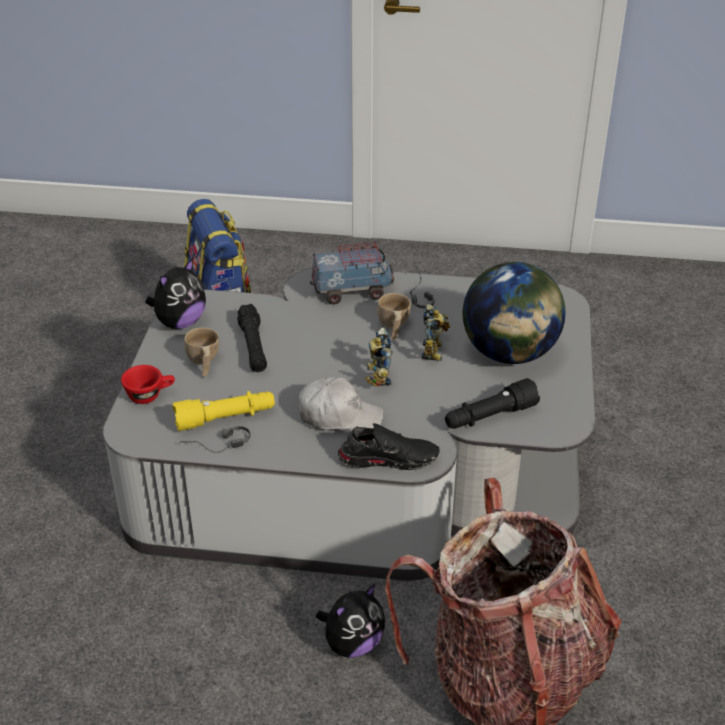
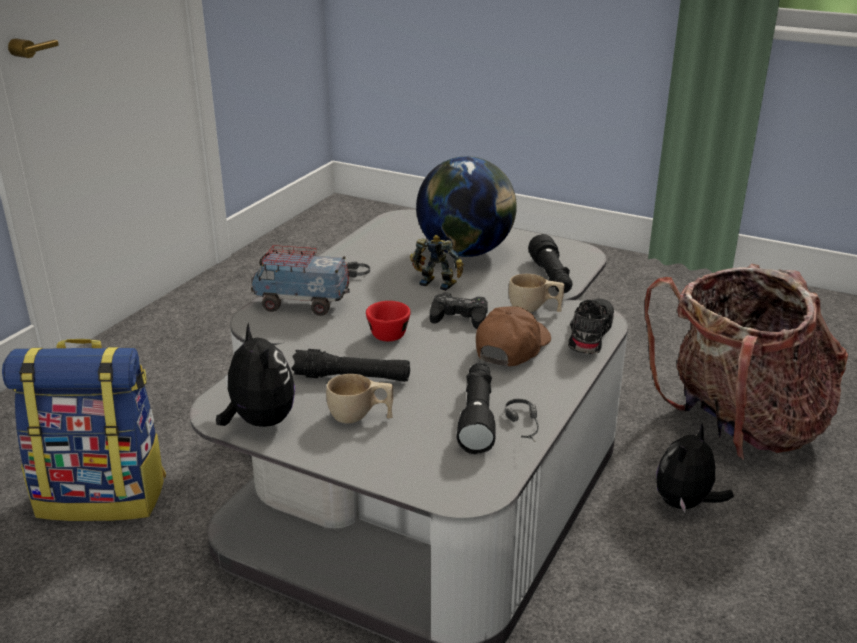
camera: 70 degrees left, 10 degrees down
red cup [121,365,175,404] -> red cup moved to [366,301,411,341]
yellow flashlight [173,391,275,431] -> black flashlight [457,363,495,454]
white cap [298,377,384,434] -> brown cap [476,306,551,366]
toy truck [310,242,394,304] -> toy truck turned 90 degrees counterclockwise [251,245,350,316]
plush toy [316,584,385,658] -> plush toy turned 120 degrees counterclockwise [656,424,734,513]
toy robot [365,327,393,387] -> black game controller [430,293,488,329]
beige cup [377,293,411,340] -> beige cup moved to [509,274,565,312]

